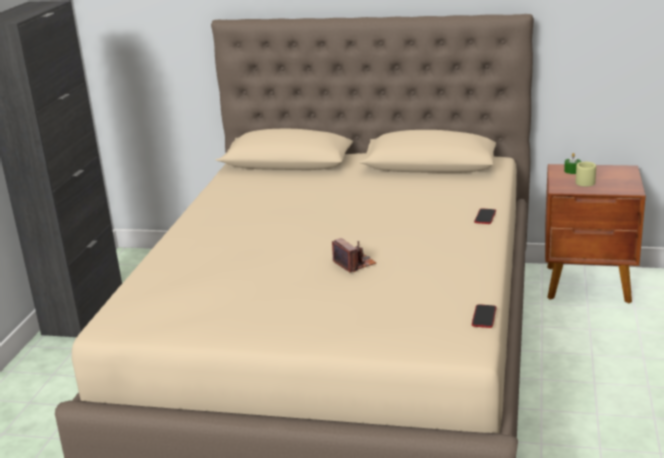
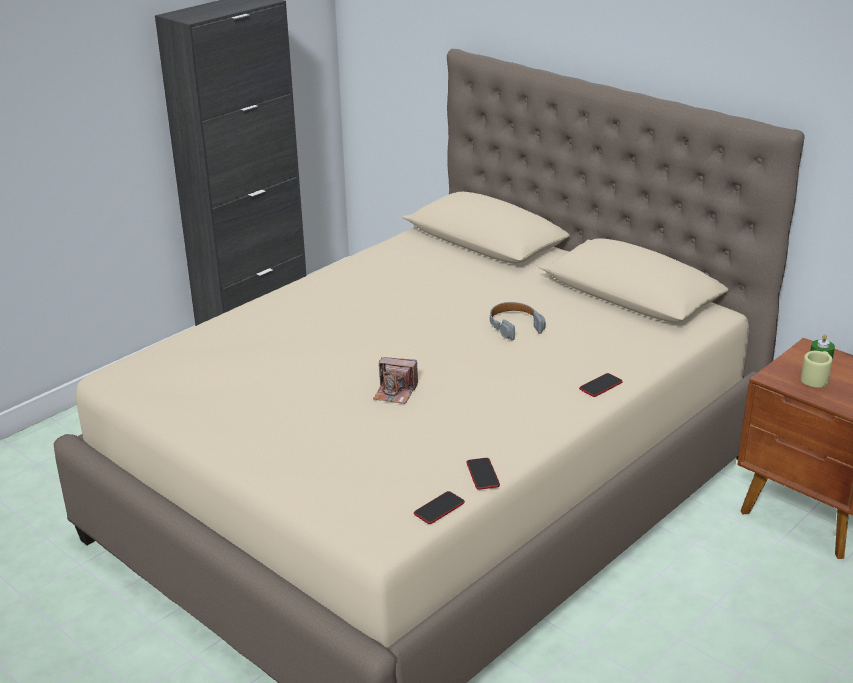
camera: 30 degrees right, 5 degrees up
camera [332,238,376,273] -> camera turned 105 degrees clockwise [373,357,418,404]
none -> phone [466,458,500,490]
none -> grey headphones [490,302,546,340]

